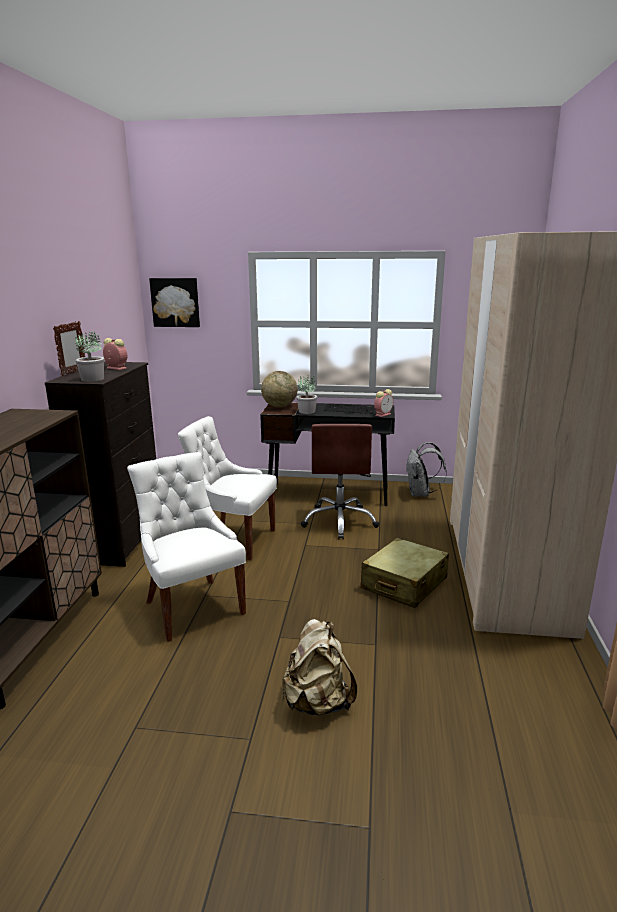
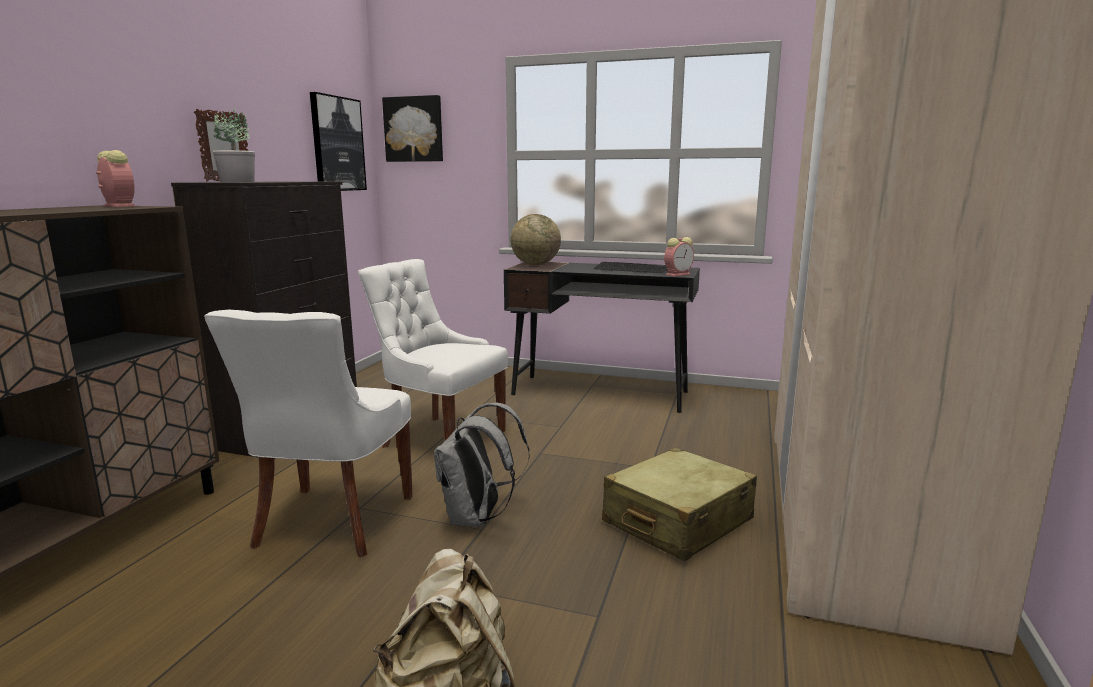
camera: 10 degrees right, 5 degrees down
alarm clock [103,338,127,370] -> alarm clock moved to [96,150,135,207]
white chair [127,452,246,642] -> white chair turned 150 degrees counterclockwise [204,310,413,557]
potted plant [297,376,317,414] -> none
brown office chair [301,424,380,540] -> none
grey backpack [406,442,447,497] -> grey backpack moved to [434,403,530,528]
none -> picture [310,92,367,191]

